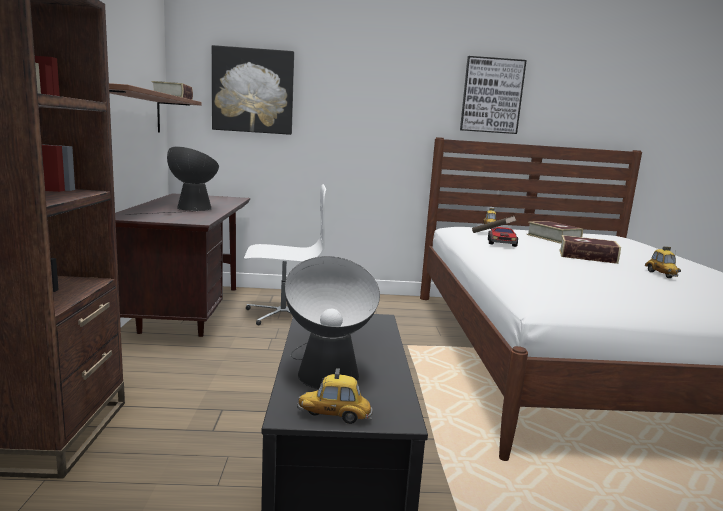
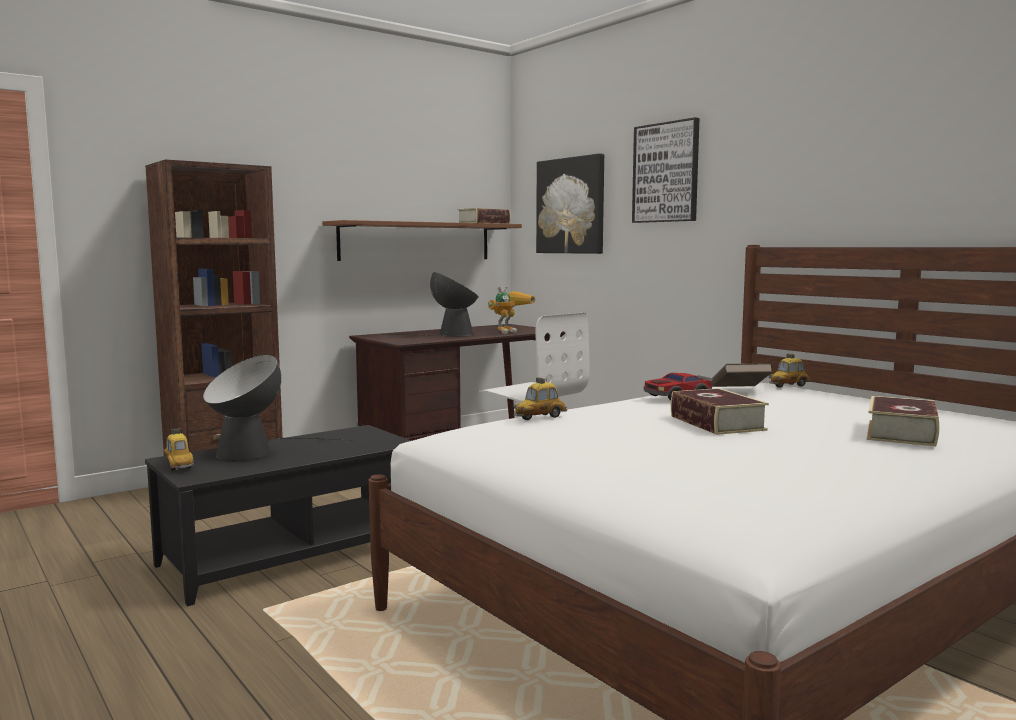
camera: 55 degrees right, 5 degrees down
picture [460,56,527,134] -> picture moved to [632,117,700,223]
book [526,221,583,244] -> book moved to [867,396,939,446]
toy car [645,246,681,278] -> toy car moved to [514,377,567,420]
none -> toy robot [488,286,535,334]

